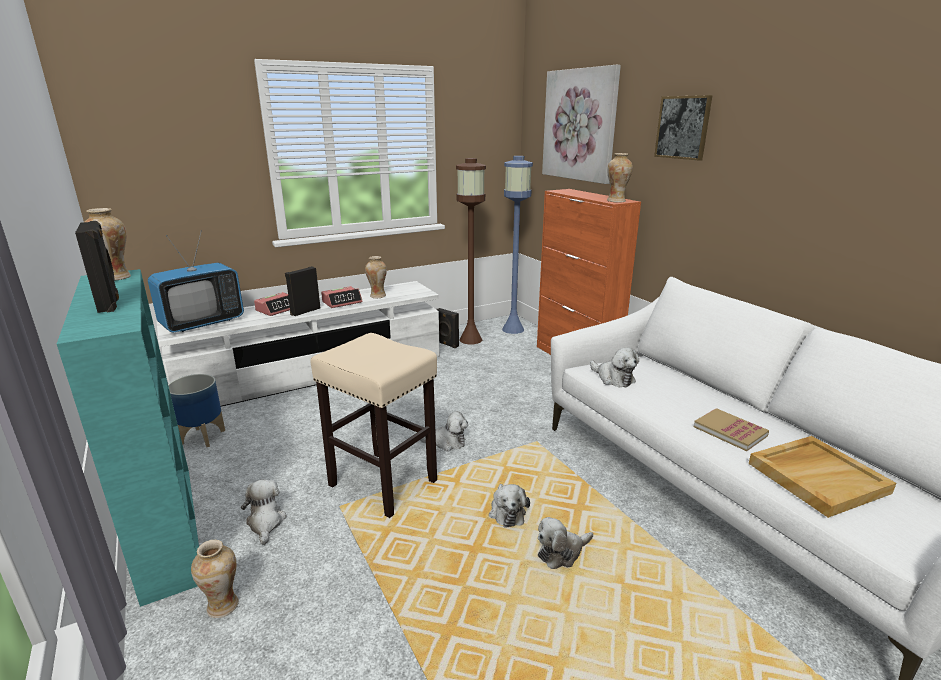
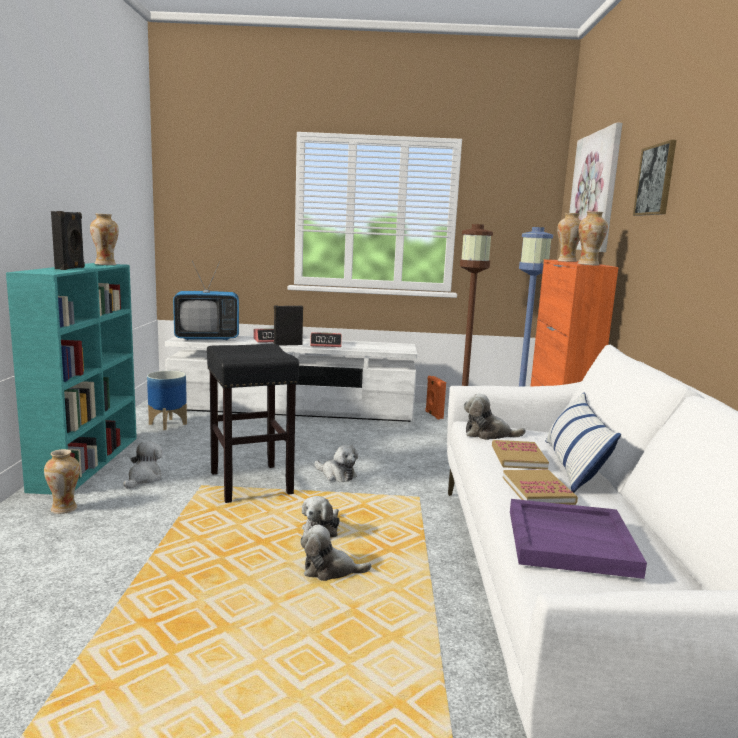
camera: 30 degrees right, 10 degrees down
beige stool [310,333,437,518] -> black stool [207,344,299,503]
vase [365,256,387,298] -> vase moved to [557,213,581,262]
black speaker [436,308,459,348] -> orange speaker [425,376,446,419]
plush toy [590,347,639,387] -> plush toy turned 105 degrees clockwise [464,393,526,440]
beige tray [748,436,896,518] -> purple tray [510,499,647,579]
none -> book [492,440,549,470]
none -> pillow [545,392,621,493]

